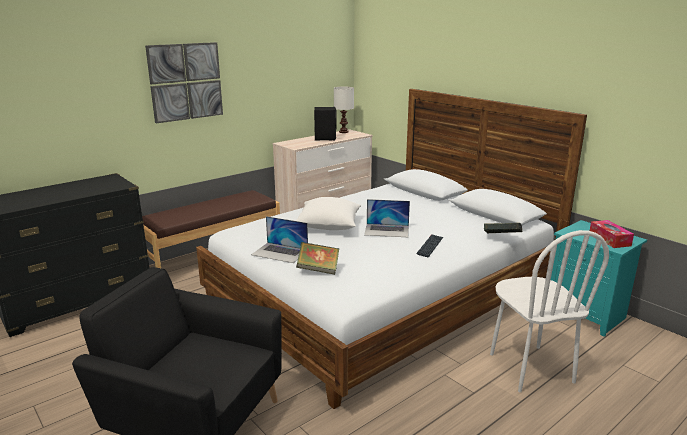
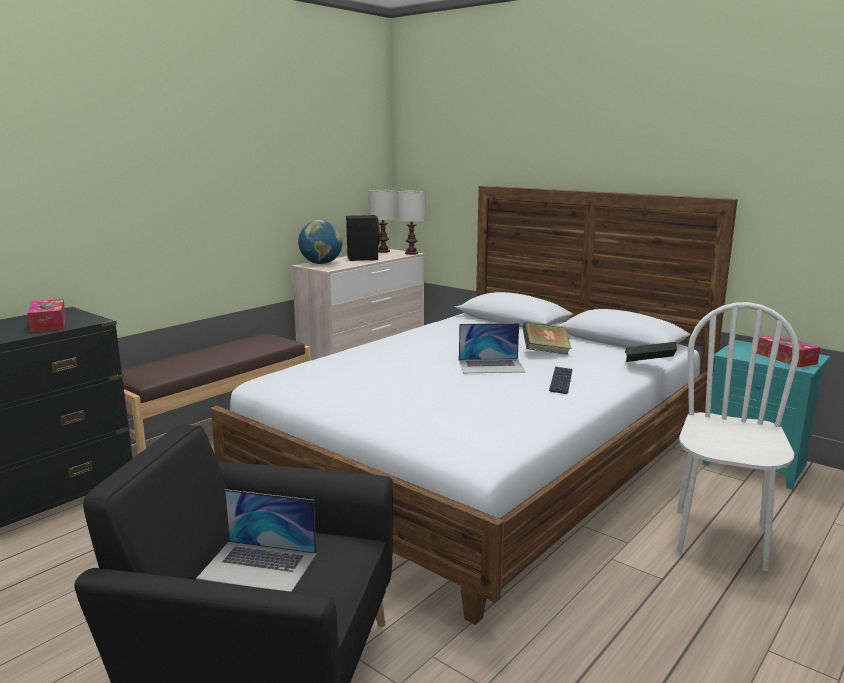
camera: 10 degrees left, 5 degrees down
picture [145,42,223,123] -> none
laptop [251,216,308,263] -> laptop moved to [196,489,316,592]
white pillow [296,197,361,230] -> none
book [296,242,339,275] -> book moved to [522,322,572,355]
white chair [490,230,609,392] -> white chair turned 135 degrees counterclockwise [677,302,799,571]
none -> tissue box [27,299,66,332]
none -> globe [298,220,343,264]
none -> white table lamp [397,191,426,255]

